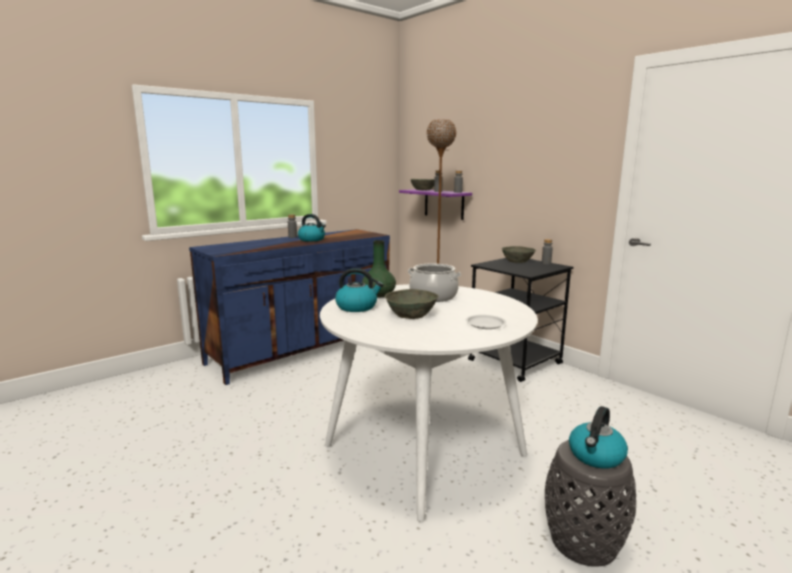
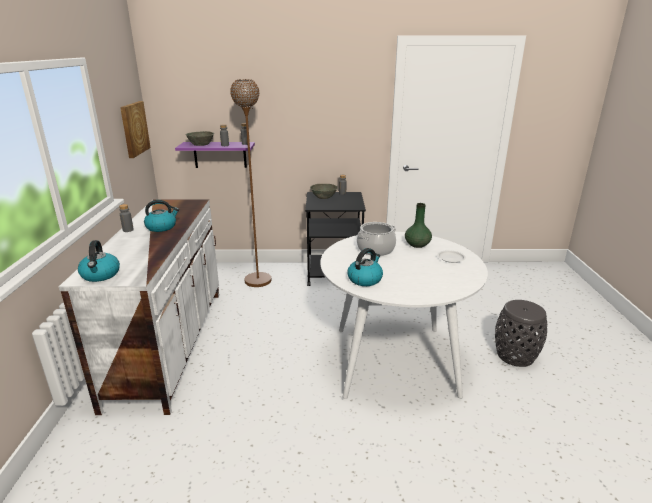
camera: 50 degrees left, 10 degrees up
blue cabinet [189,229,390,385] -> white cabinet [59,200,219,415]
green vase [362,240,396,298] -> green vase moved to [405,203,432,248]
grey bowl [385,289,439,319] -> none
kettle [569,406,628,469] -> kettle moved to [78,240,120,282]
none -> picture [120,101,151,158]

